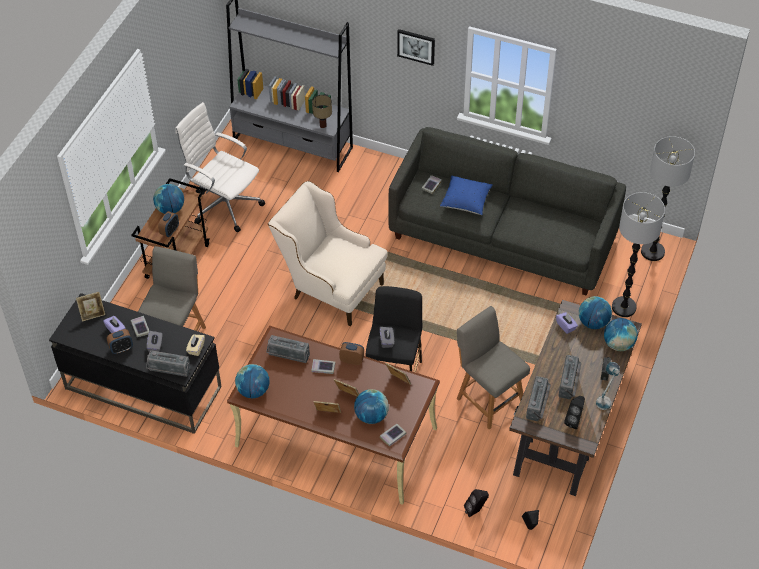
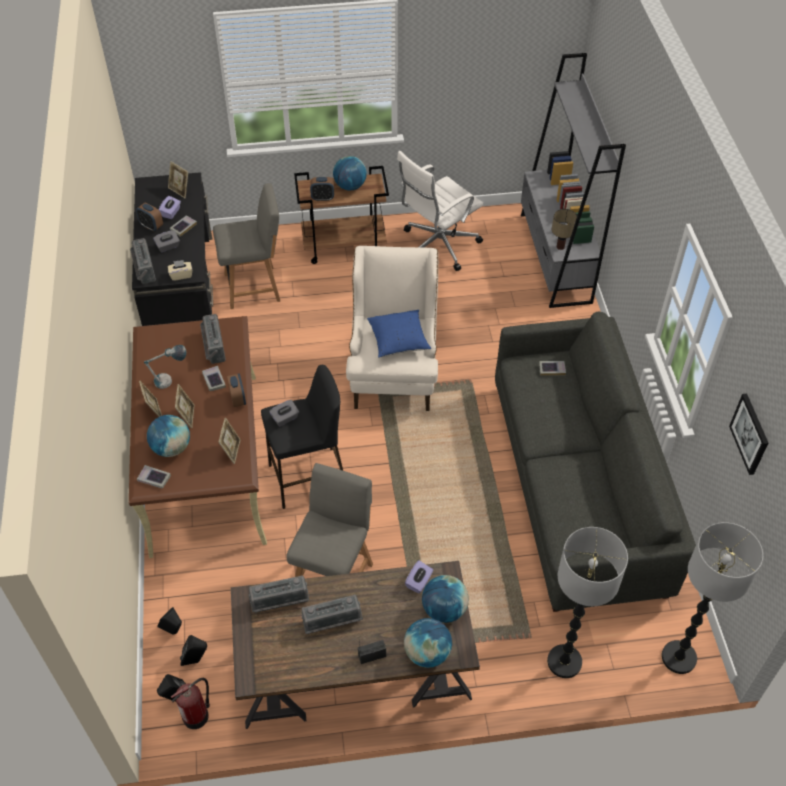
camera: 60 degrees right, 0 degrees up
white office chair [175,102,265,232] -> white office chair turned 135 degrees counterclockwise [397,151,483,271]
globe [235,364,269,398] -> none
picture [397,29,435,66] -> picture moved to [729,394,768,475]
blue pillow [440,175,493,215] -> blue pillow moved to [367,310,431,358]
black speaker [564,396,585,429] -> black speaker moved to [180,635,207,666]
table lamp [596,362,620,410] -> table lamp moved to [144,345,186,389]
none -> fire extinguisher [171,678,210,729]

